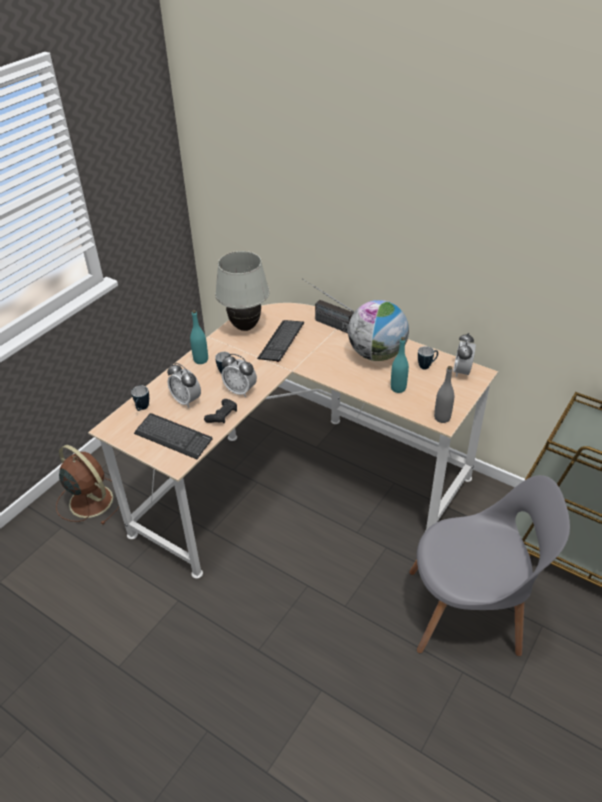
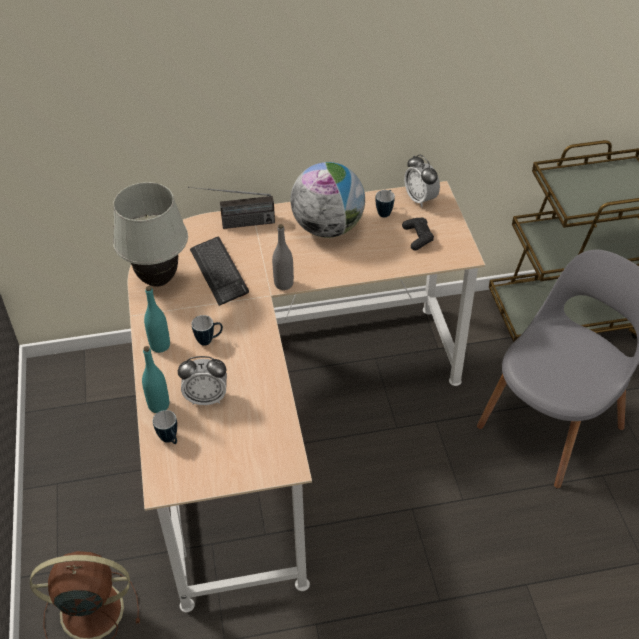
camera: 45 degrees left, 5 degrees up
keyboard [134,413,213,459] -> none
black game controller [204,399,237,423] -> black game controller moved to [402,218,434,251]
alarm clock [221,354,257,397] -> none
turquoise bottle [391,337,409,393] -> turquoise bottle moved to [142,346,169,413]
grey bottle [434,366,454,423] -> grey bottle moved to [272,224,294,290]

